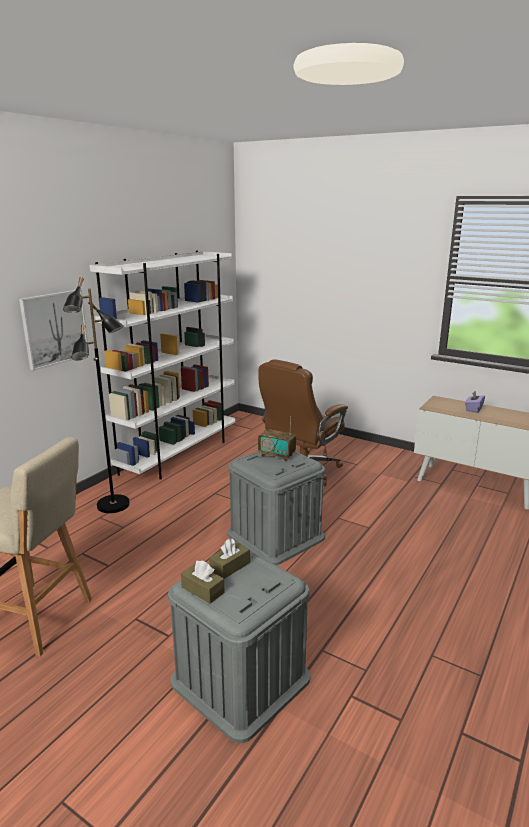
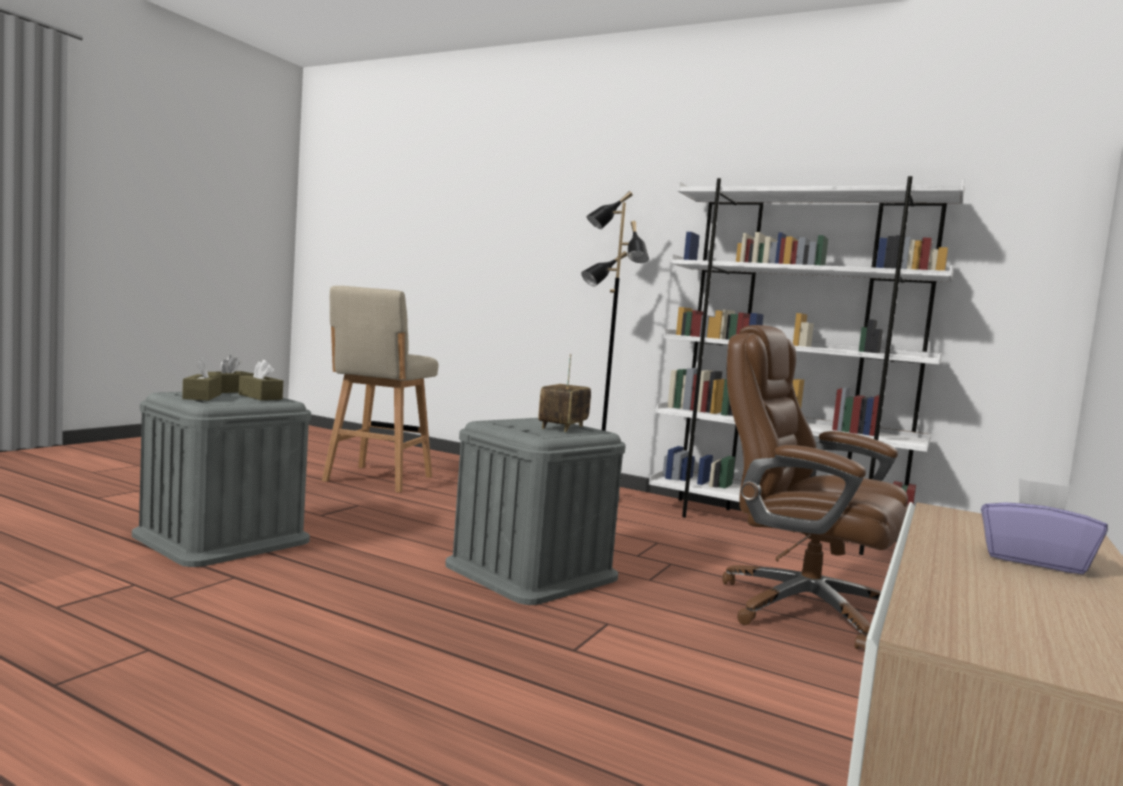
camera: 85 degrees right, 15 degrees down
picture [19,290,88,371] -> none
none -> brown tissue box [182,358,222,401]

